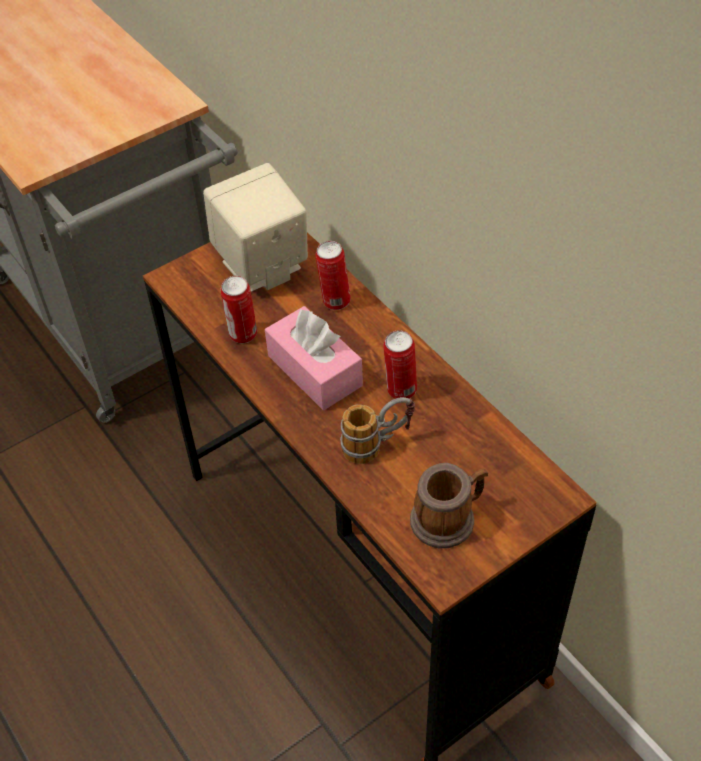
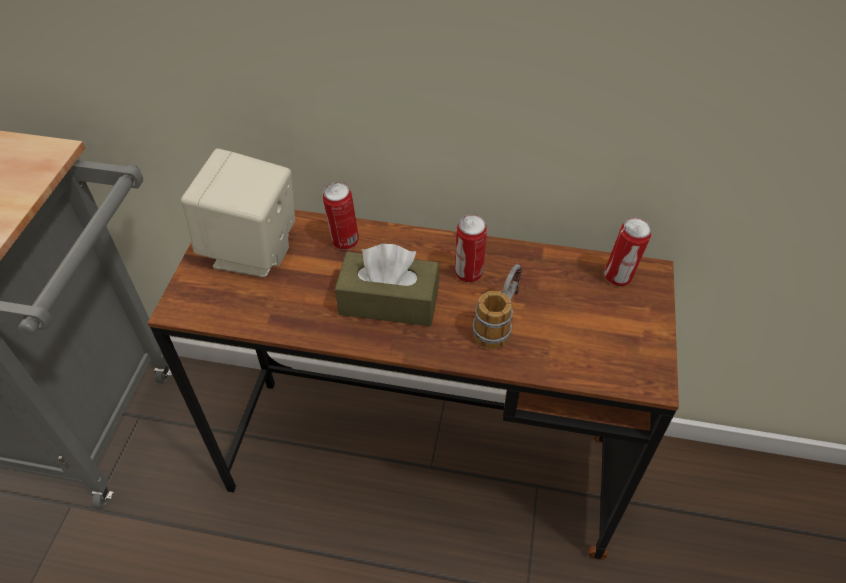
camera: 45 degrees left, 0 degrees up
can [220,276,257,344] -> can moved to [604,218,651,286]
pink tissue box [265,306,363,410] -> brown tissue box [335,244,439,326]
mug [410,463,488,548] -> none

